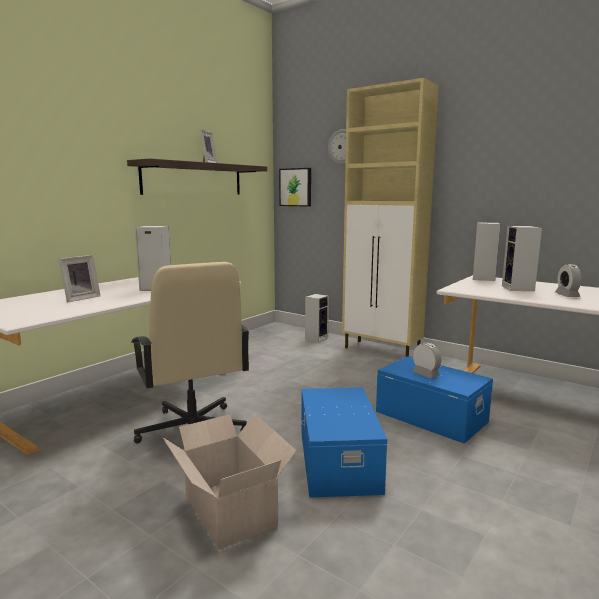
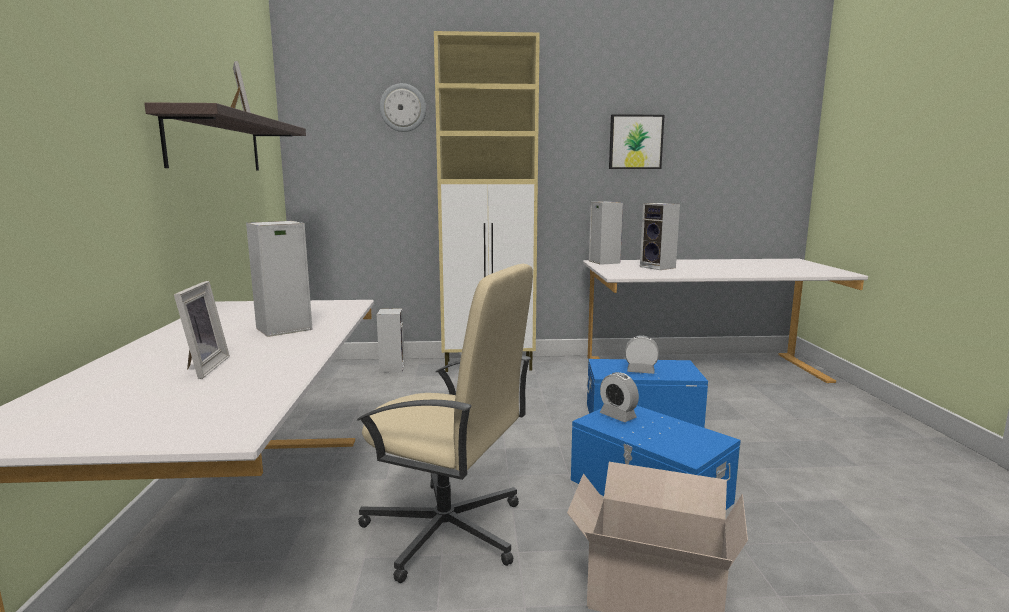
camera: 40 degrees left, 0 degrees up
picture [279,168,311,207] -> picture moved to [609,114,664,169]
alarm clock [555,264,582,297] -> alarm clock moved to [600,372,639,422]

